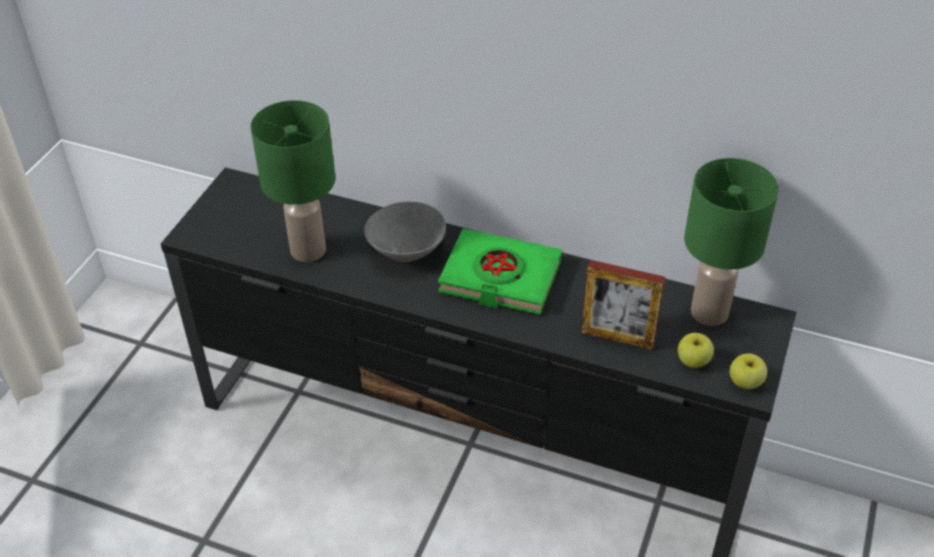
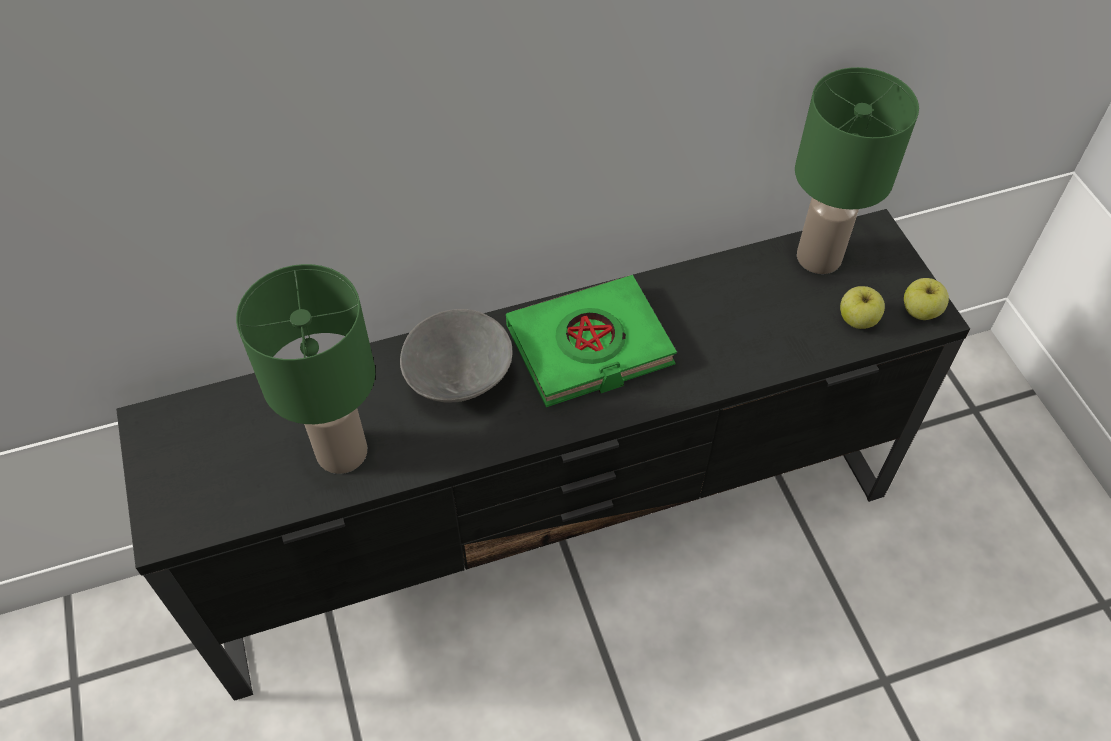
camera: 40 degrees left, 10 degrees up
picture frame [581,260,665,350] -> none

